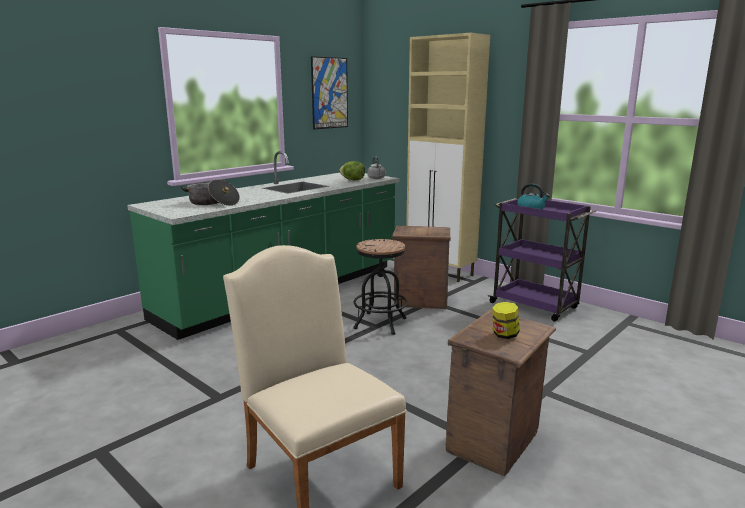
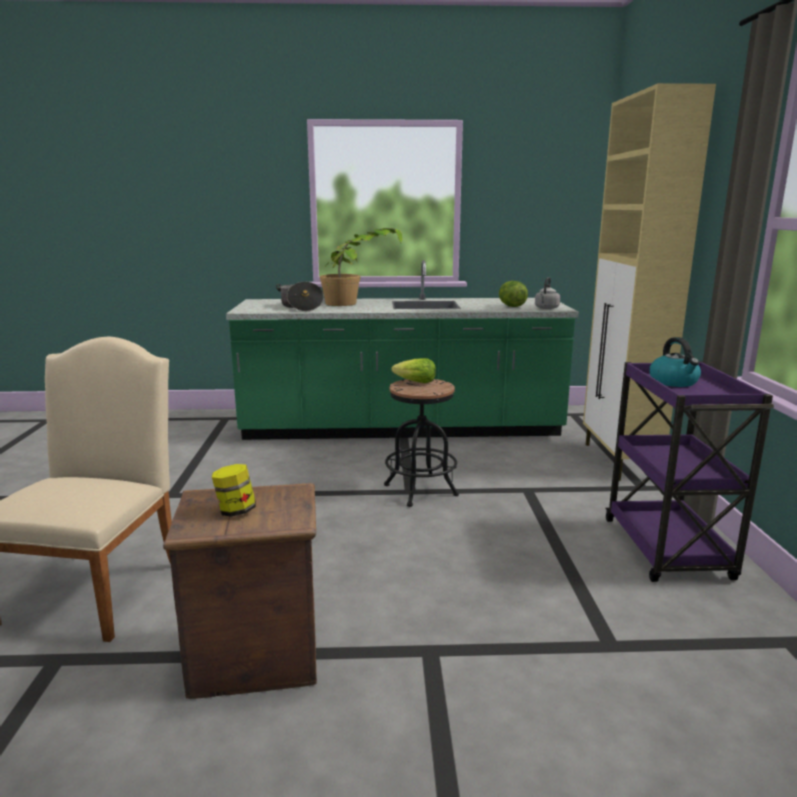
camera: 45 degrees right, 0 degrees up
picture [311,56,348,129] -> none
crate [392,226,451,309] -> none
none -> potted plant [320,228,402,306]
none -> lettuce [391,358,436,383]

